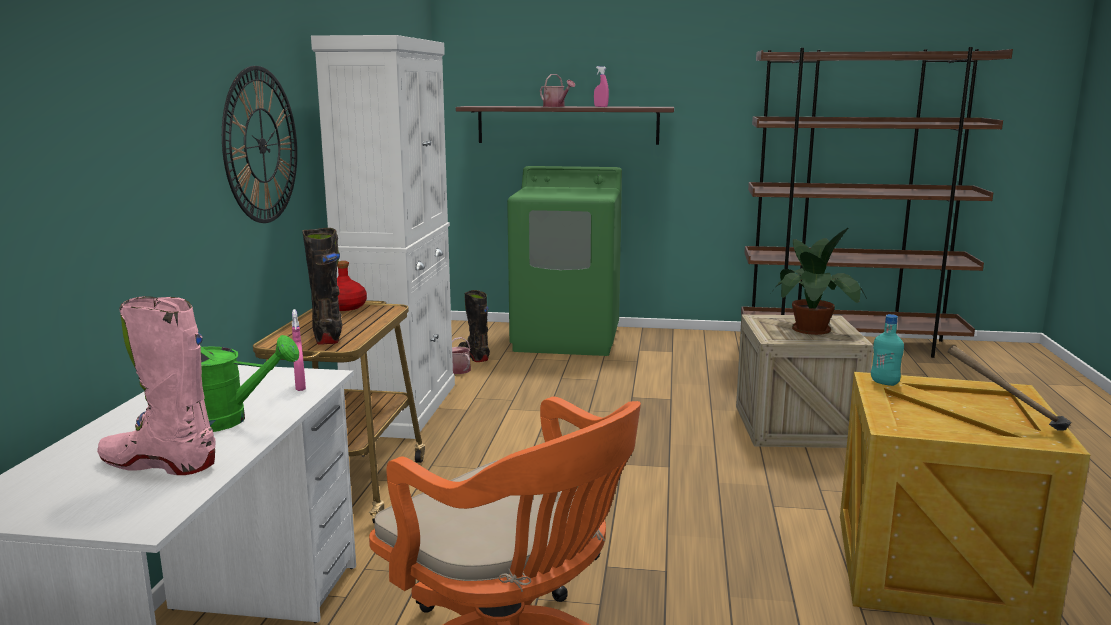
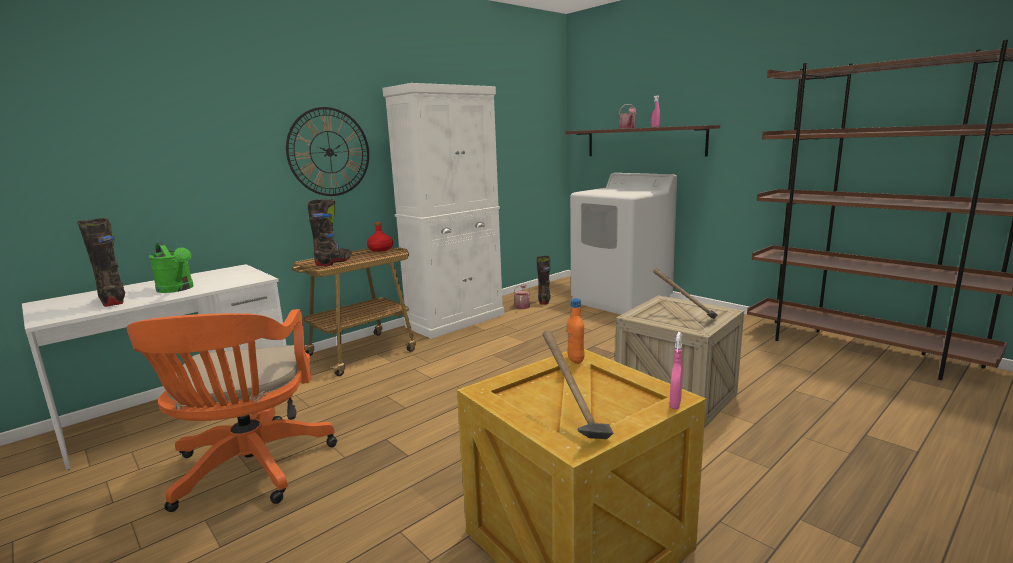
camera: 40 degrees right, 0 degrees up
pink boot [97,296,216,475] -> black boot [77,218,125,307]
pink spray bottle [292,309,306,391] -> pink spray bottle moved to [669,332,683,410]
green washing machine [507,166,622,356] -> white washing machine [570,173,677,315]
potted plant [771,228,867,335] -> hammer [653,268,718,319]
turquoise bottle [871,314,904,386] -> orange bottle [567,298,585,364]

